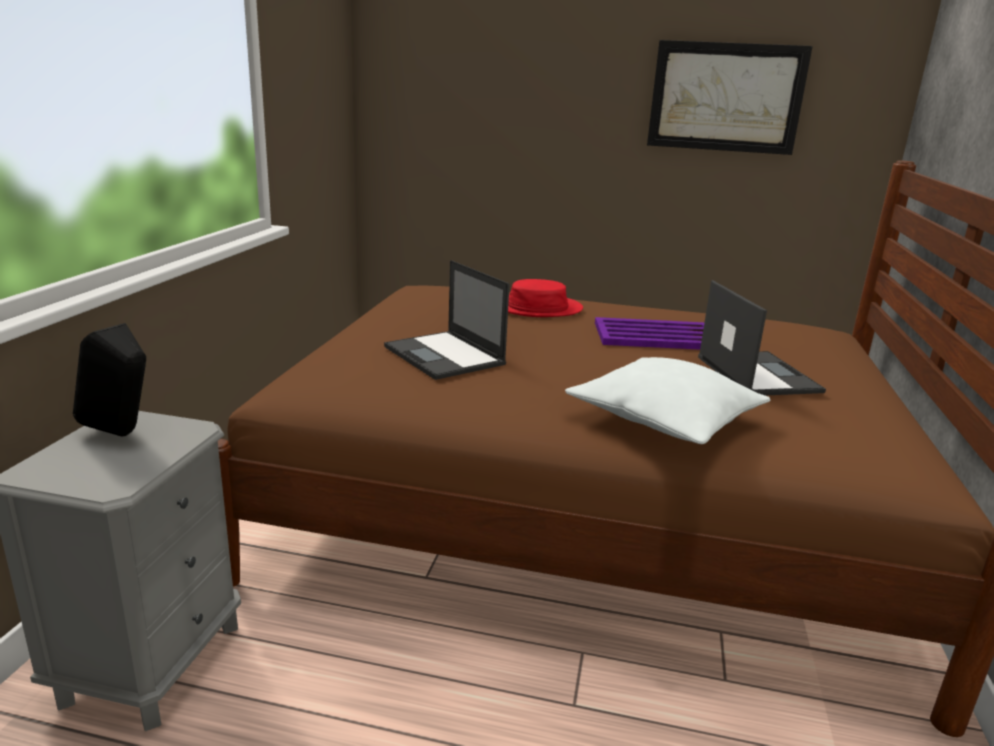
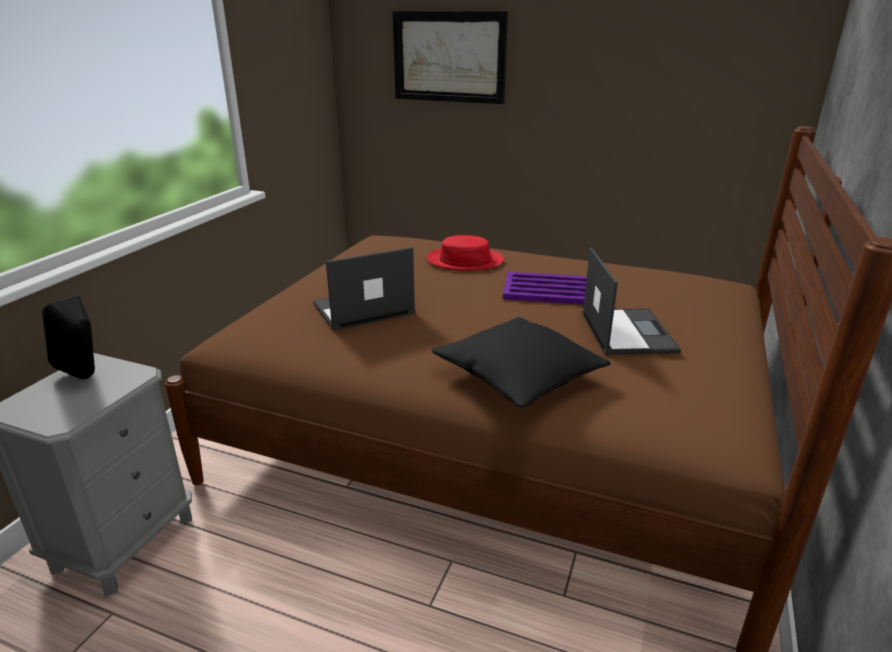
camera: 10 degrees right, 5 degrees up
laptop [384,260,510,380] -> laptop turned 90 degrees clockwise [313,247,416,331]
white pillow [565,357,770,444] -> black pillow [432,317,611,408]
picture [647,40,813,155] -> picture moved to [392,11,508,104]

